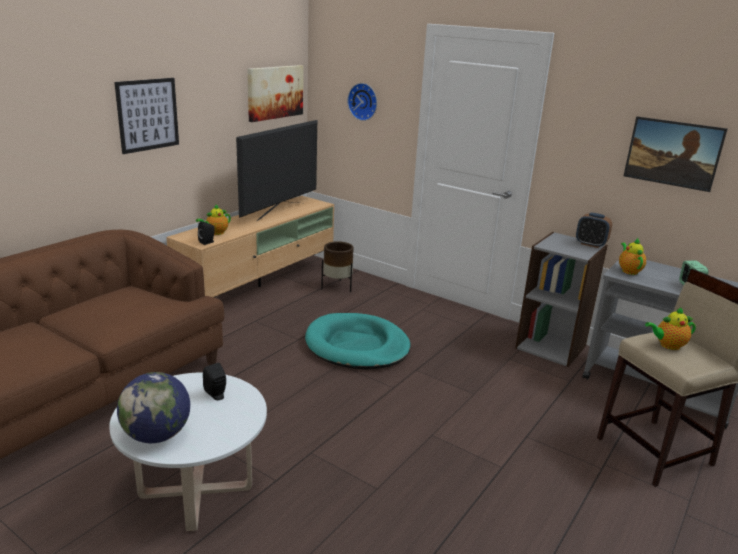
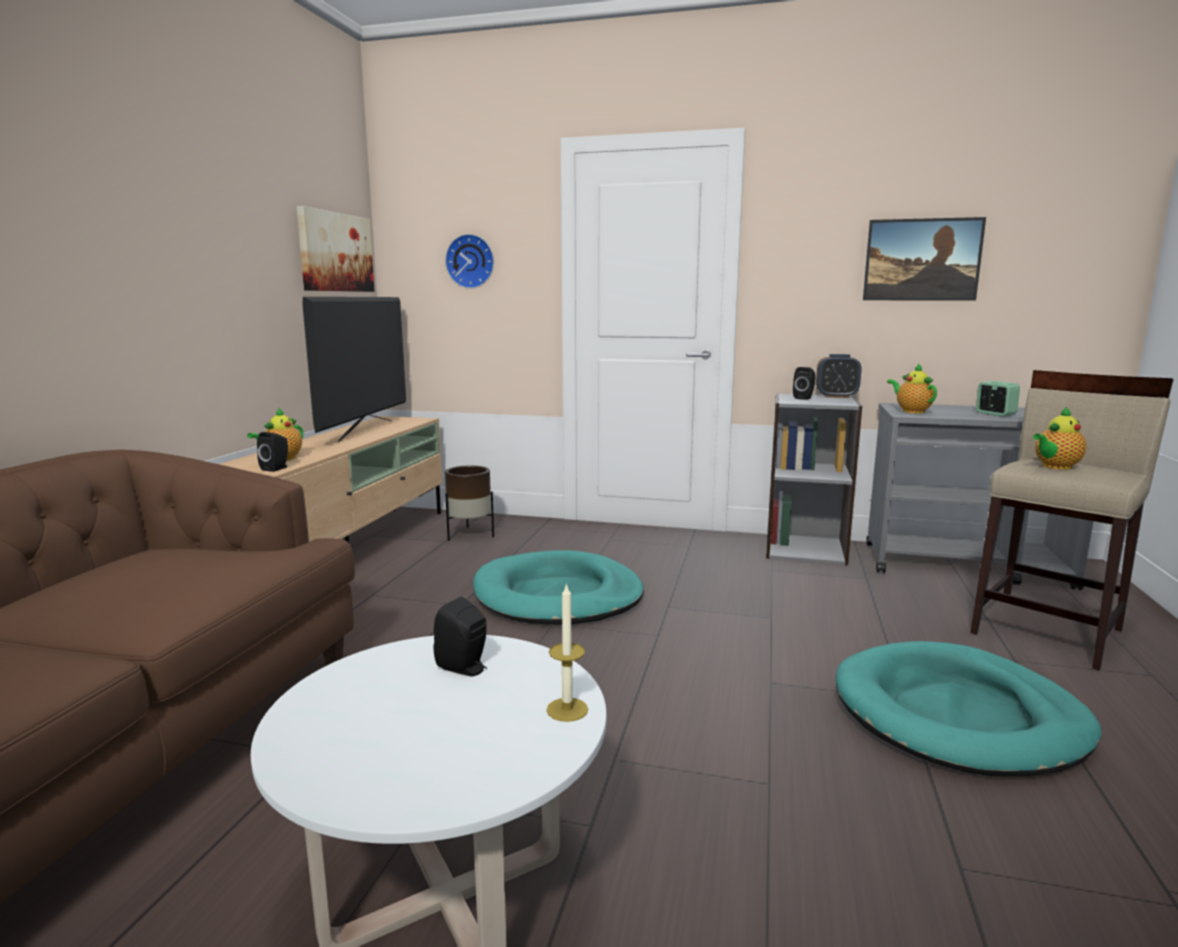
camera: 20 degrees left, 10 degrees down
picture [114,78,179,154] -> none
globe [117,372,190,443] -> none
none -> candle [547,583,588,722]
none -> black speaker [793,367,816,400]
none -> turquoise dog bed [836,641,1102,777]

